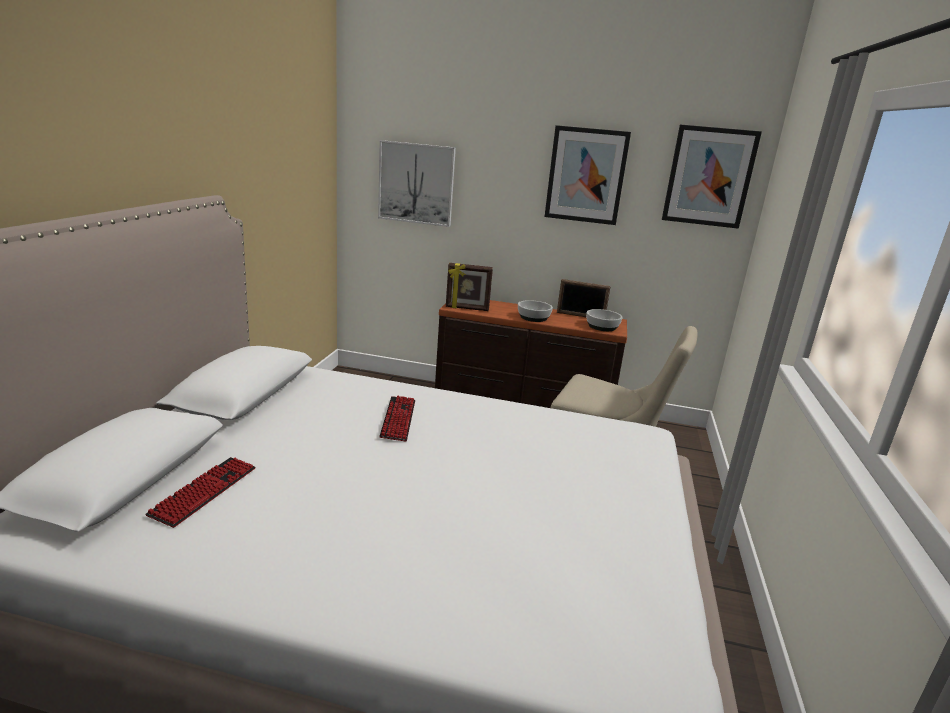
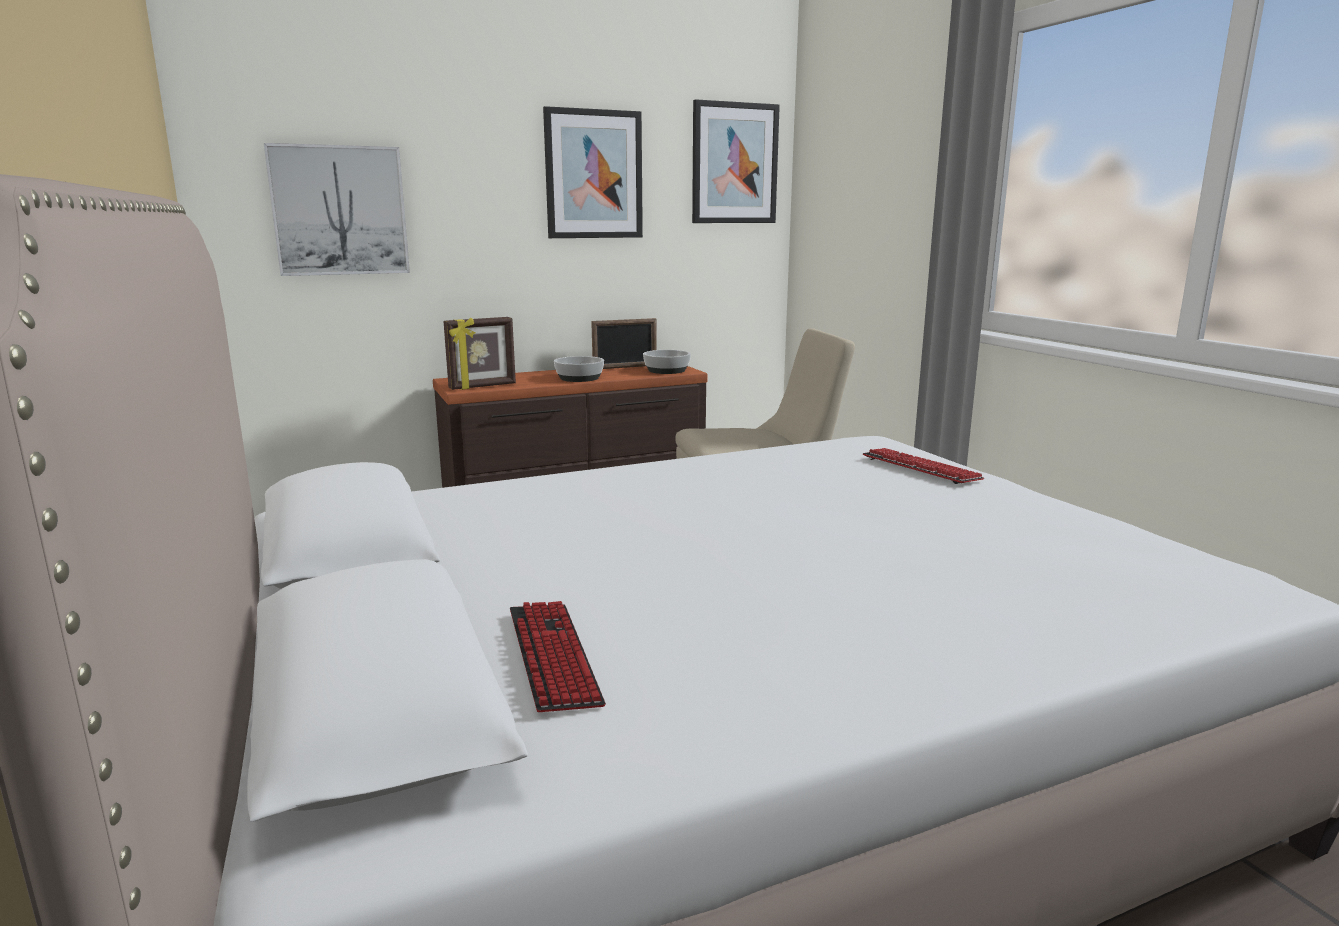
camera: 35 degrees left, 5 degrees down
keyboard [379,395,415,442] -> keyboard moved to [863,448,984,484]

